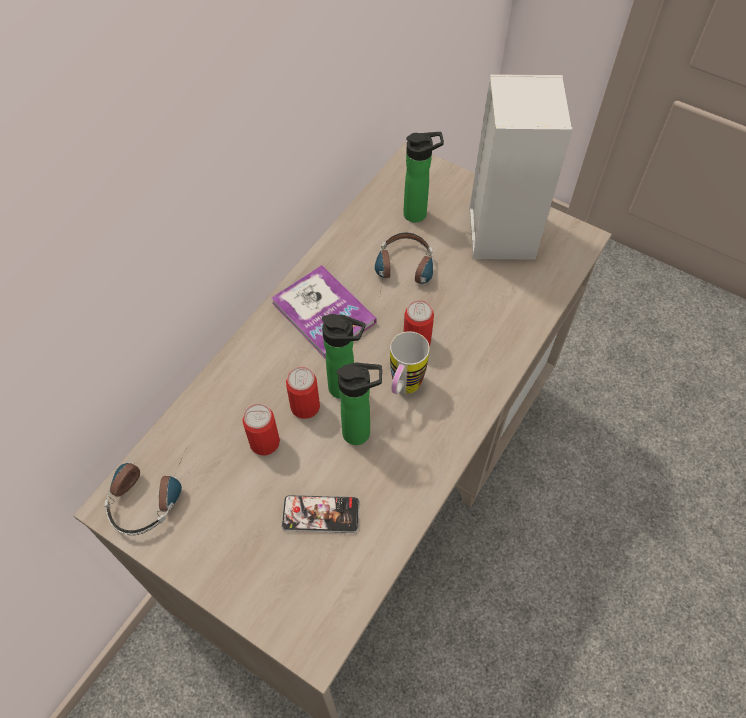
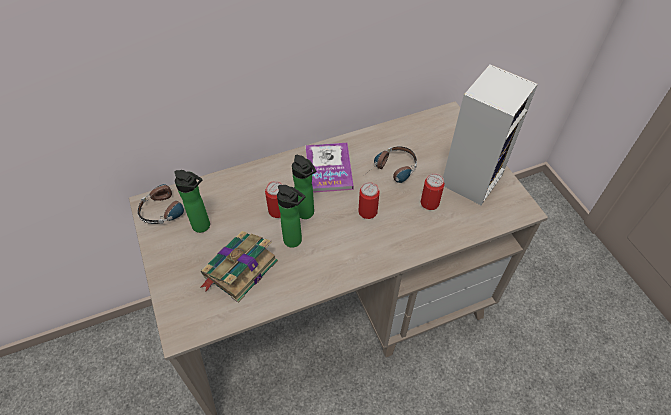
camera: 35 degrees right, 5 degrees down
can [242,403,280,455] -> can moved to [421,173,445,210]
phone [281,495,360,533] -> book [200,231,278,303]
mug [390,331,429,394] -> none
bottle [403,132,444,222] -> bottle moved to [174,170,210,233]

